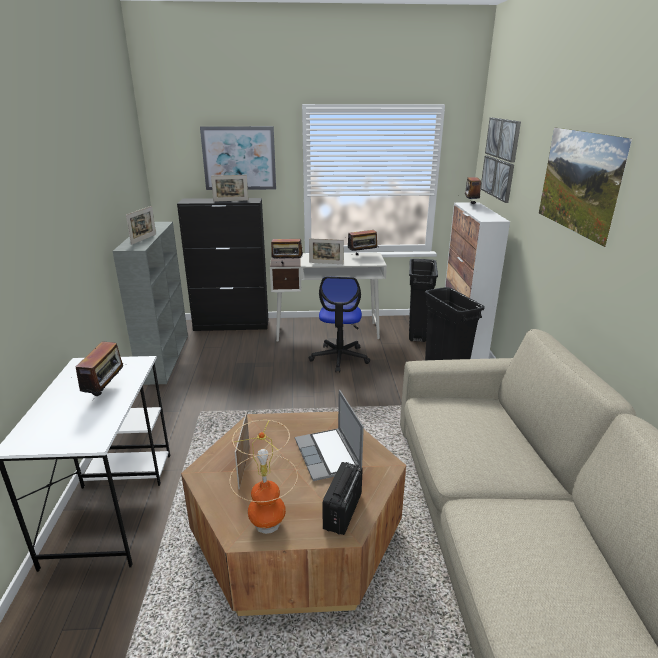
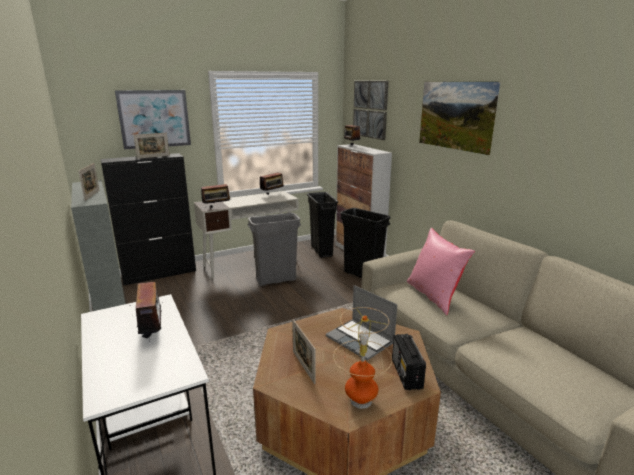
camera: 25 degrees left, 5 degrees down
picture frame [309,238,344,264] -> none
office chair [309,277,370,373] -> grey trash can [248,213,301,286]
none -> pink pillow [407,228,475,315]

